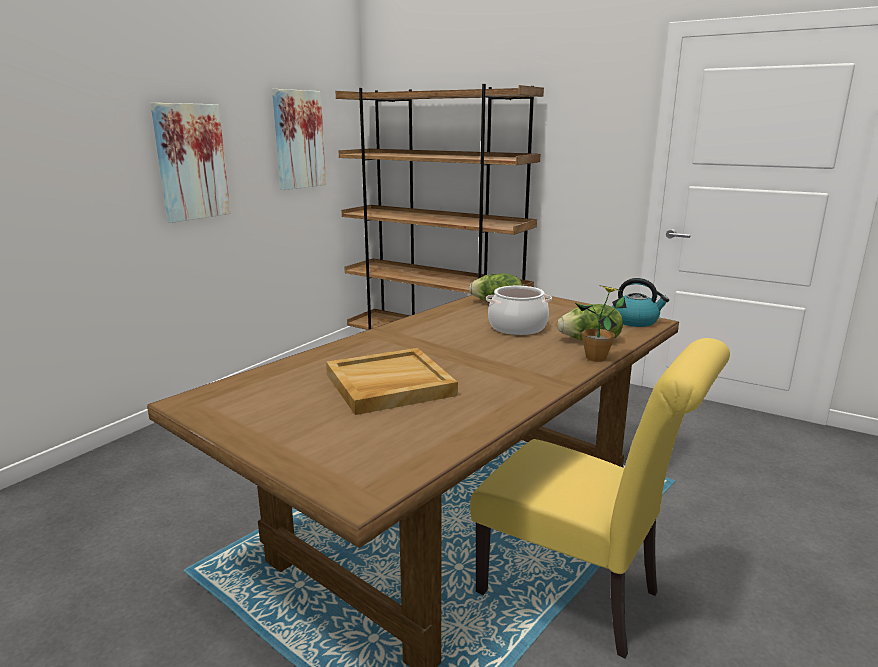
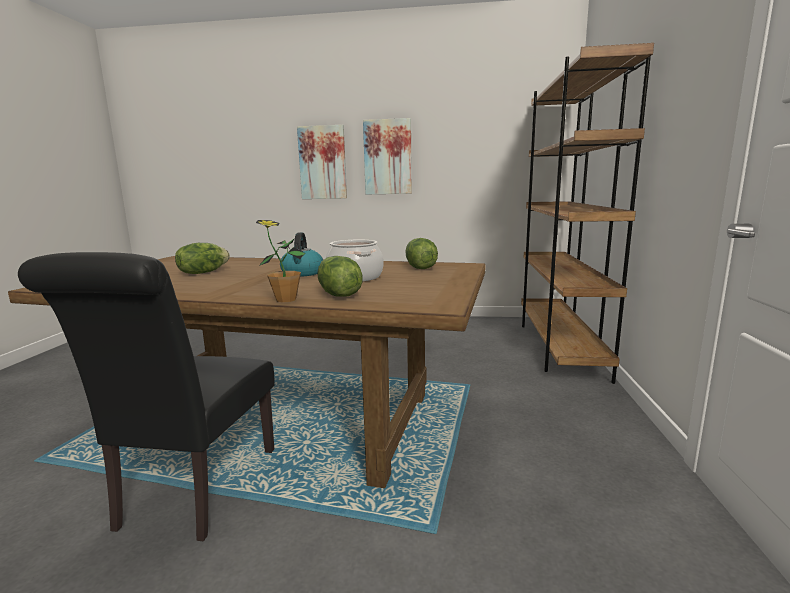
camera: 65 degrees right, 5 degrees down
picture [272,89,326,190] -> picture moved to [297,125,347,199]
beige tray [326,348,458,415] -> lettuce [175,243,230,274]
yellow chair [470,338,730,659] -> black chair [18,252,274,542]
kettle [612,278,669,327] -> kettle moved to [280,232,323,277]

